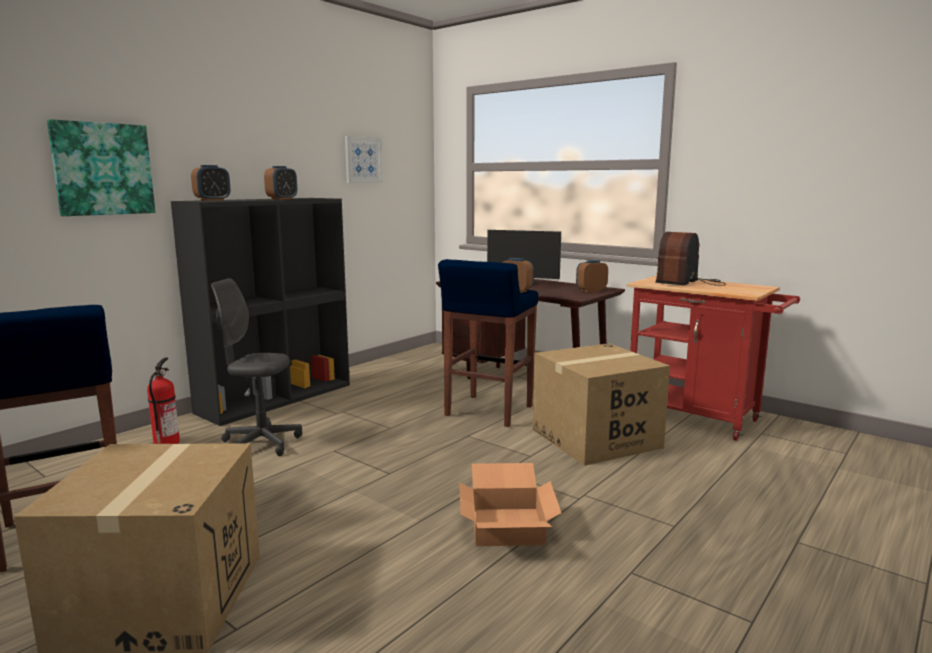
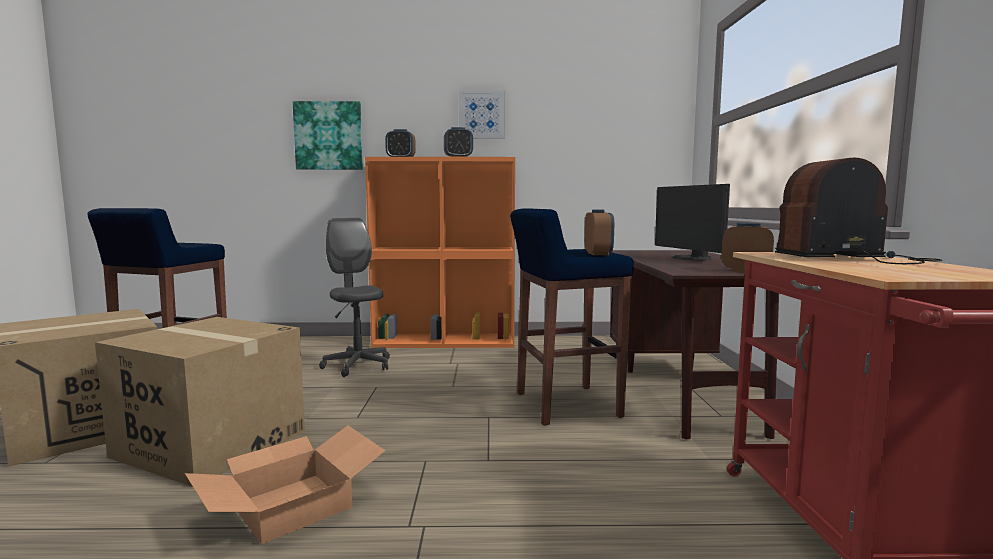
camera: 50 degrees right, 5 degrees down
fire extinguisher [147,358,180,444] -> none
black bookcase [171,198,350,426] -> orange bookcase [365,157,515,348]
picture [345,136,382,183] -> picture moved to [458,91,505,139]
cardboard box [533,343,670,466] -> cardboard box moved to [95,317,305,487]

